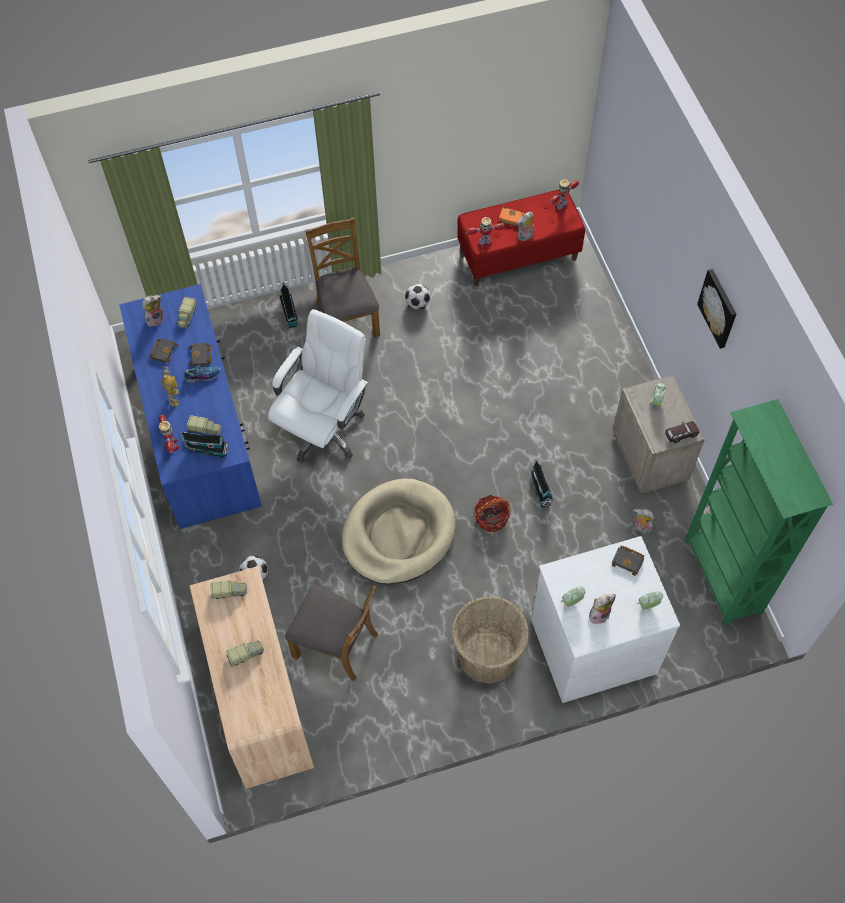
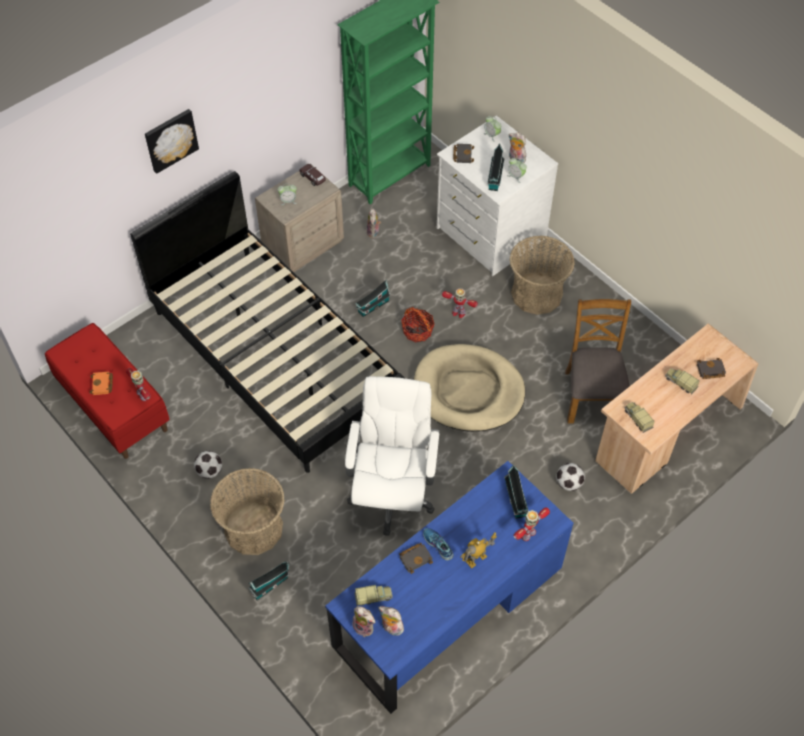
camera: 115 degrees left, 5 degrees down
black book [149,338,178,363] -> black book moved to [697,358,726,379]
toy truck [187,415,222,436] -> none
white office chair [268,309,368,463] -> white office chair turned 90 degrees clockwise [345,376,440,536]
brown chair [305,217,380,337] -> basket [210,468,285,555]
plush toy [517,212,534,241] -> plush toy moved to [352,606,375,637]
toy robot [550,179,579,210] -> toy robot moved to [442,288,478,318]
picture [697,269,736,349] -> picture moved to [145,109,199,174]
none -> black bed [130,171,405,473]
none -> toy house [487,143,505,191]

